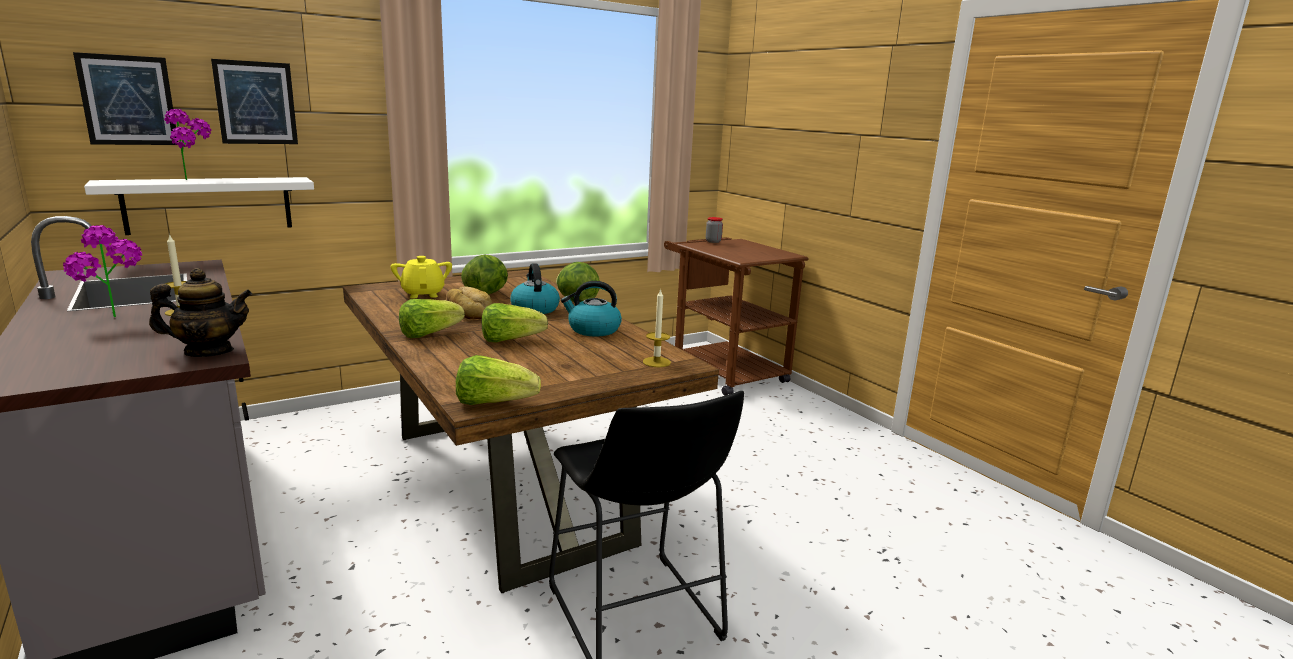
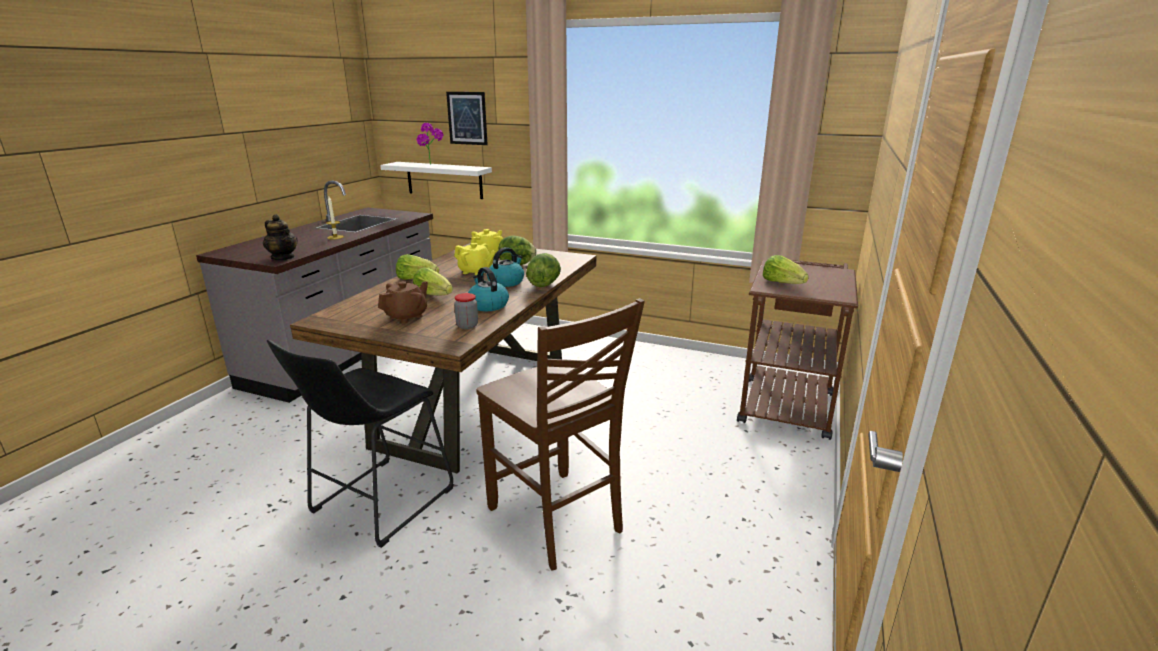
camera: 55 degrees right, 5 degrees up
potted plant [63,225,142,317] -> none
picture [73,52,178,145] -> none
bread [447,286,492,319] -> yellow teapot [454,243,496,275]
lettuce [456,355,541,405] -> lettuce moved to [763,255,809,284]
candle [643,288,671,367] -> none
jar [706,217,723,243] -> jar moved to [454,293,478,329]
none -> brown teapot [378,281,428,323]
none -> brown chair [476,298,645,571]

